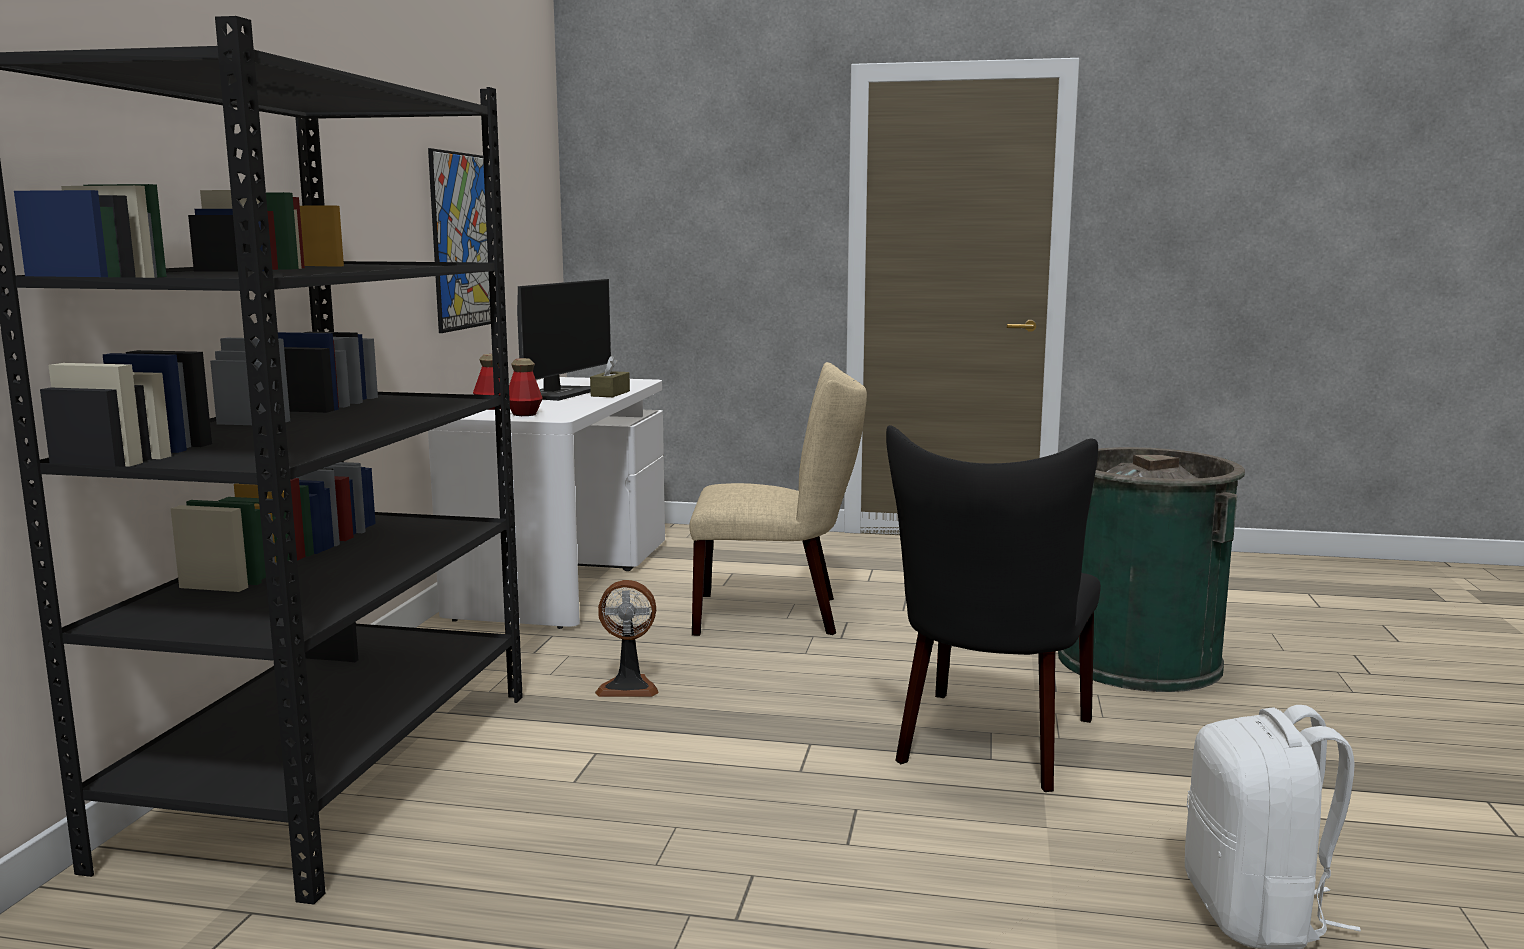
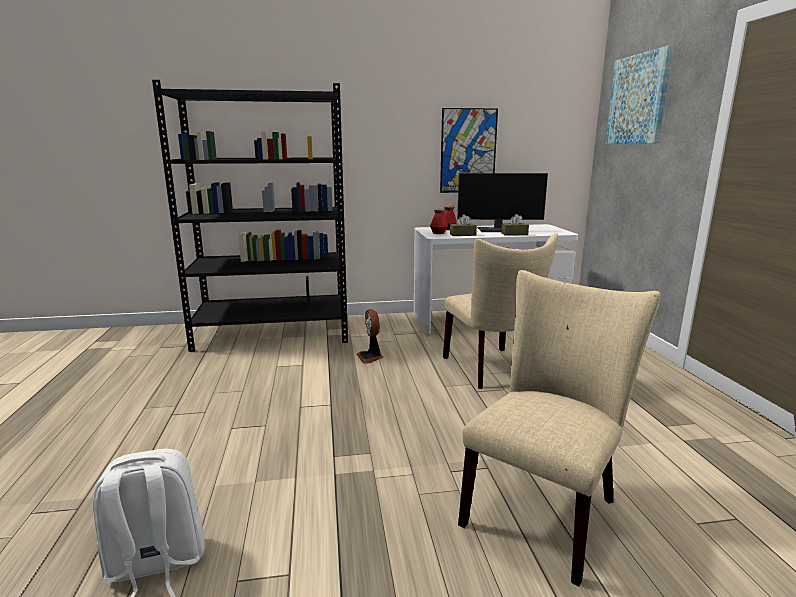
camera: 70 degrees right, 5 degrees up
black chair [886,425,1101,792] -> none
green trash can [1058,447,1245,692] -> beige chair [458,270,661,586]
none -> brown tissue box [450,214,477,236]
none -> picture [605,46,673,144]

